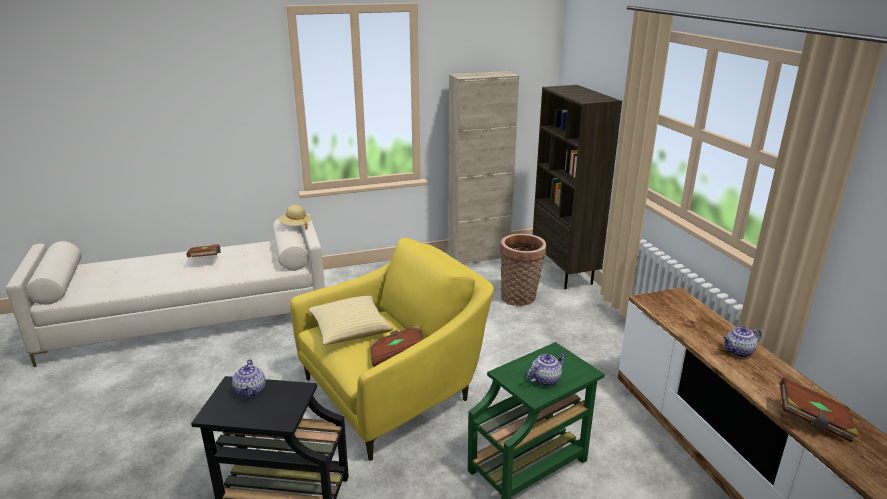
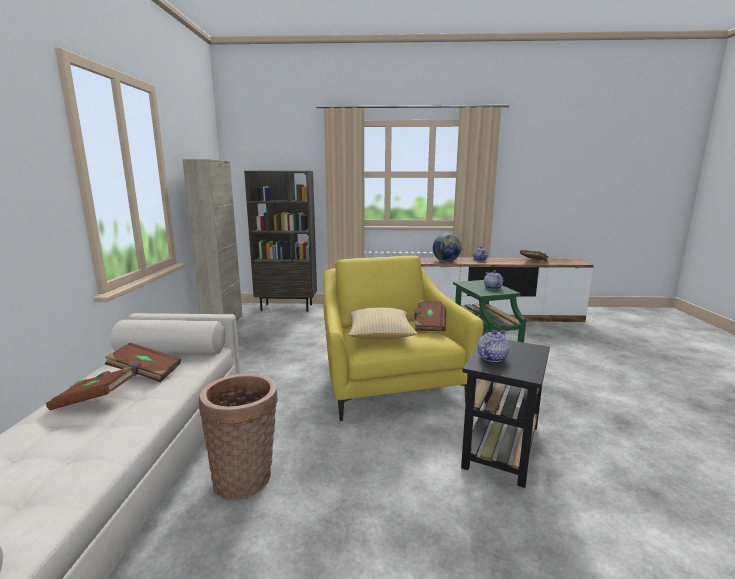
camera: 70 degrees left, 10 degrees down
teapot [232,359,265,398] -> teapot turned 60 degrees counterclockwise [478,330,509,362]
beige hat [278,205,311,230] -> none
basket [500,234,546,306] -> basket moved to [199,374,278,500]
none -> brown book [105,342,181,382]
none -> globe [433,233,462,262]

